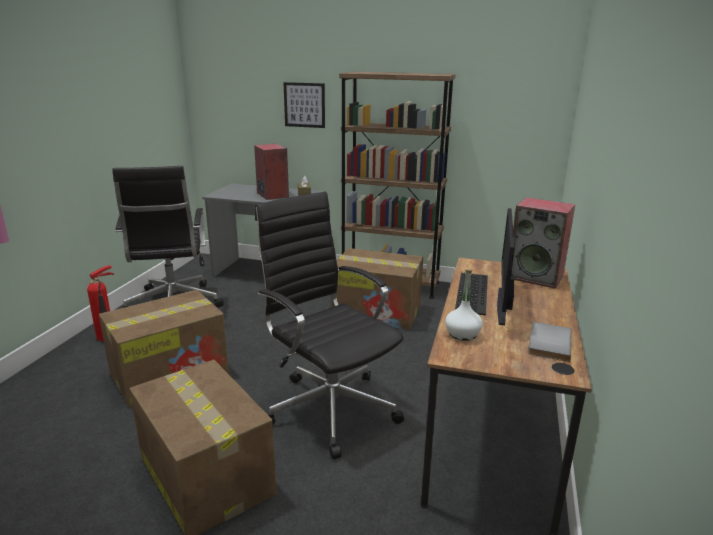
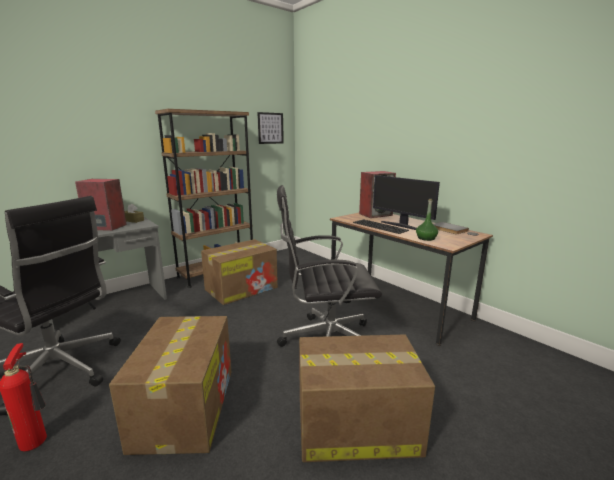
camera: 55 degrees left, 5 degrees down
picture [283,82,325,128] -> picture moved to [257,112,284,144]
white bottle [445,269,483,341] -> green bottle [416,199,438,241]

